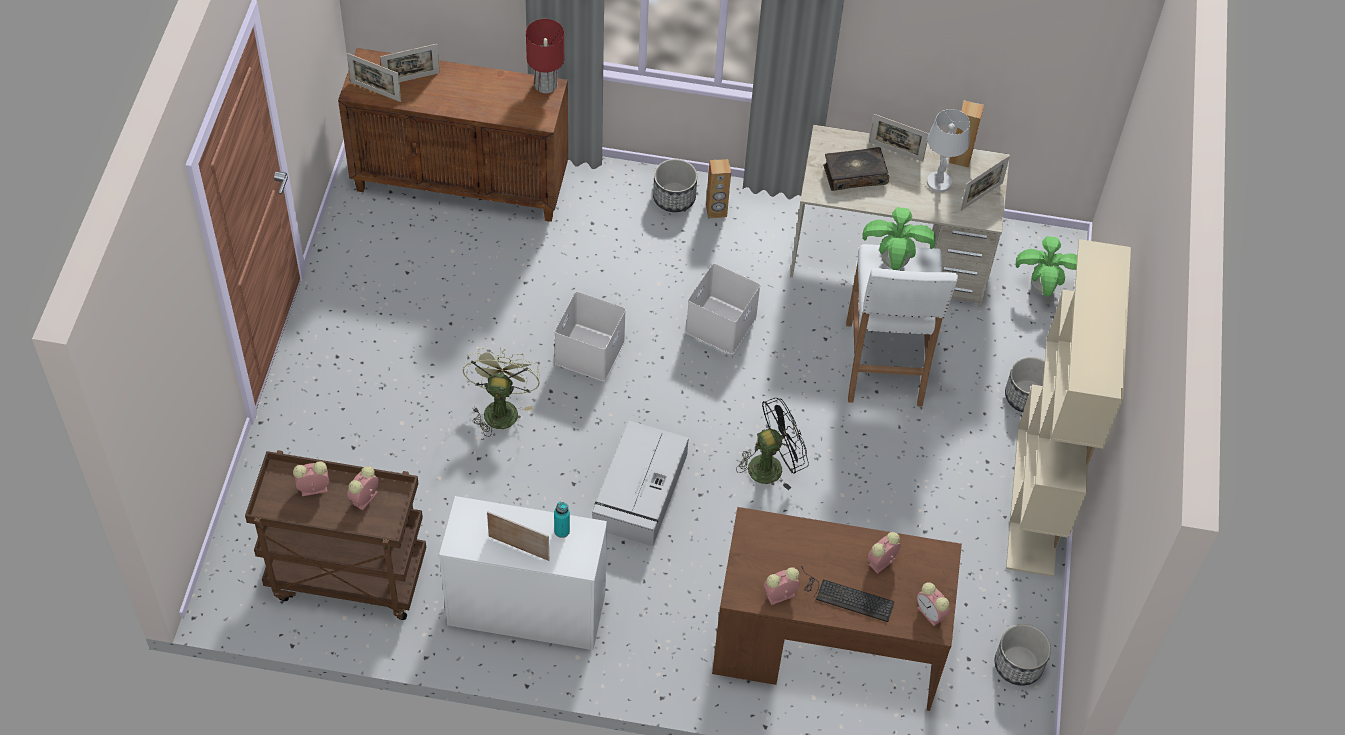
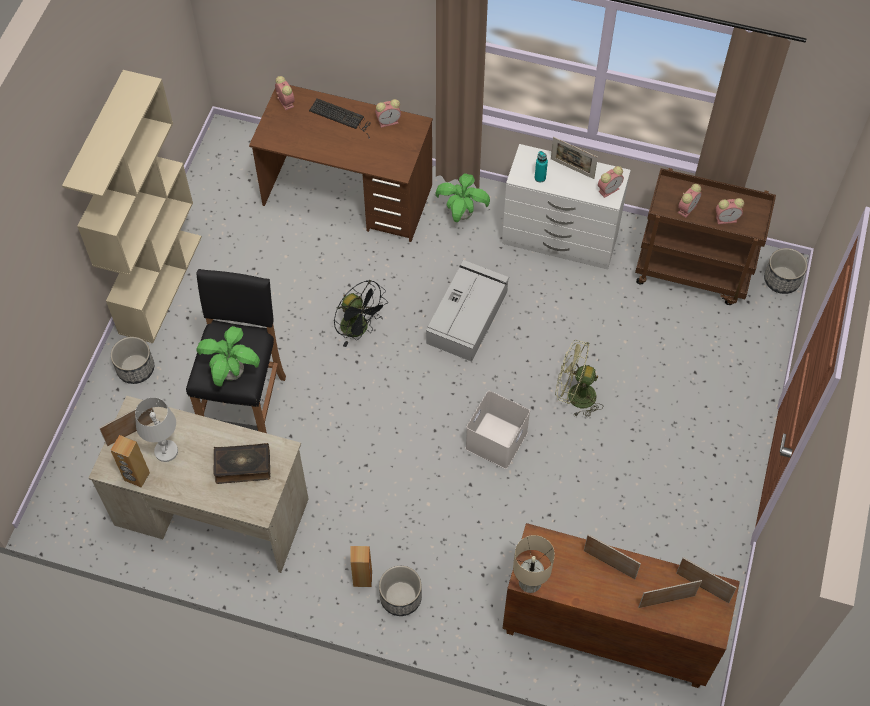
camera: 170 degrees left, 5 degrees up
green fan [463,348,540,437] -> green fan turned 90 degrees clockwise [555,340,603,417]
red table lamp [526,19,564,93] -> beige table lamp [513,535,555,593]
white storage box [686,263,760,354] -> none
black fan [736,398,809,490] -> black fan turned 120 degrees counterclockwise [334,280,388,347]
white stool [846,244,958,407] -> black stool [186,269,286,433]
alarm clock [867,532,901,574] -> alarm clock moved to [598,166,624,198]
picture frame [869,114,929,162] -> picture frame moved to [584,534,641,579]
planter [995,624,1051,686] -> planter moved to [764,248,807,294]
potted plant [1016,236,1077,297] -> potted plant moved to [435,173,490,222]

